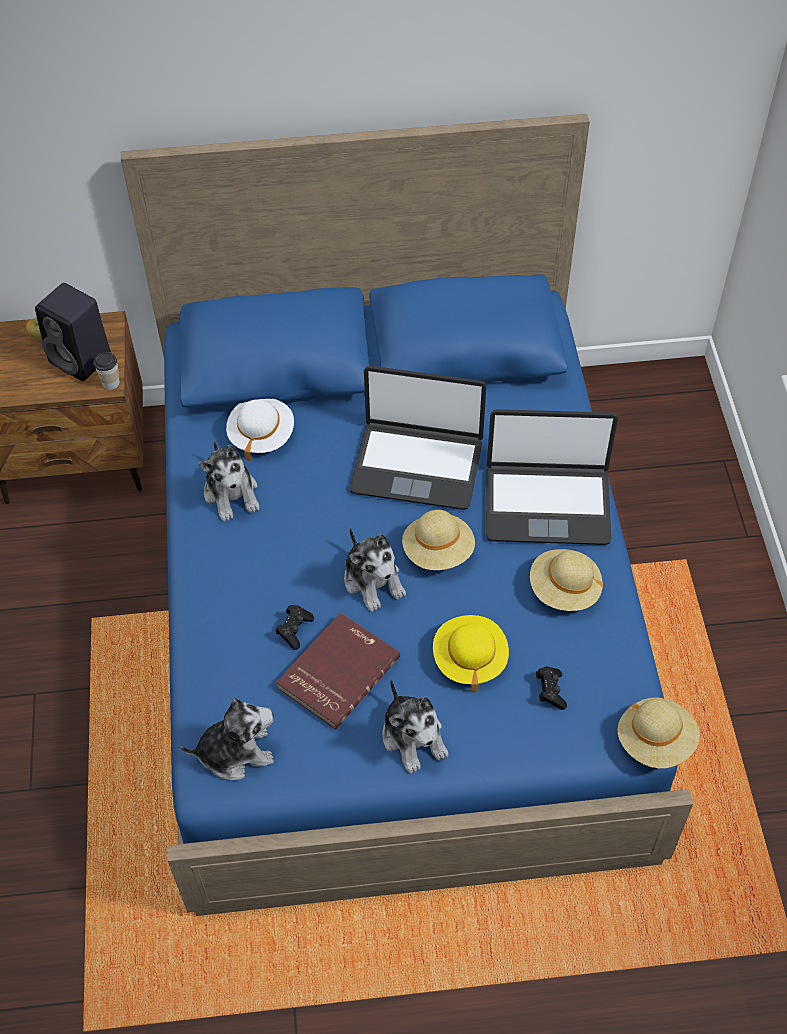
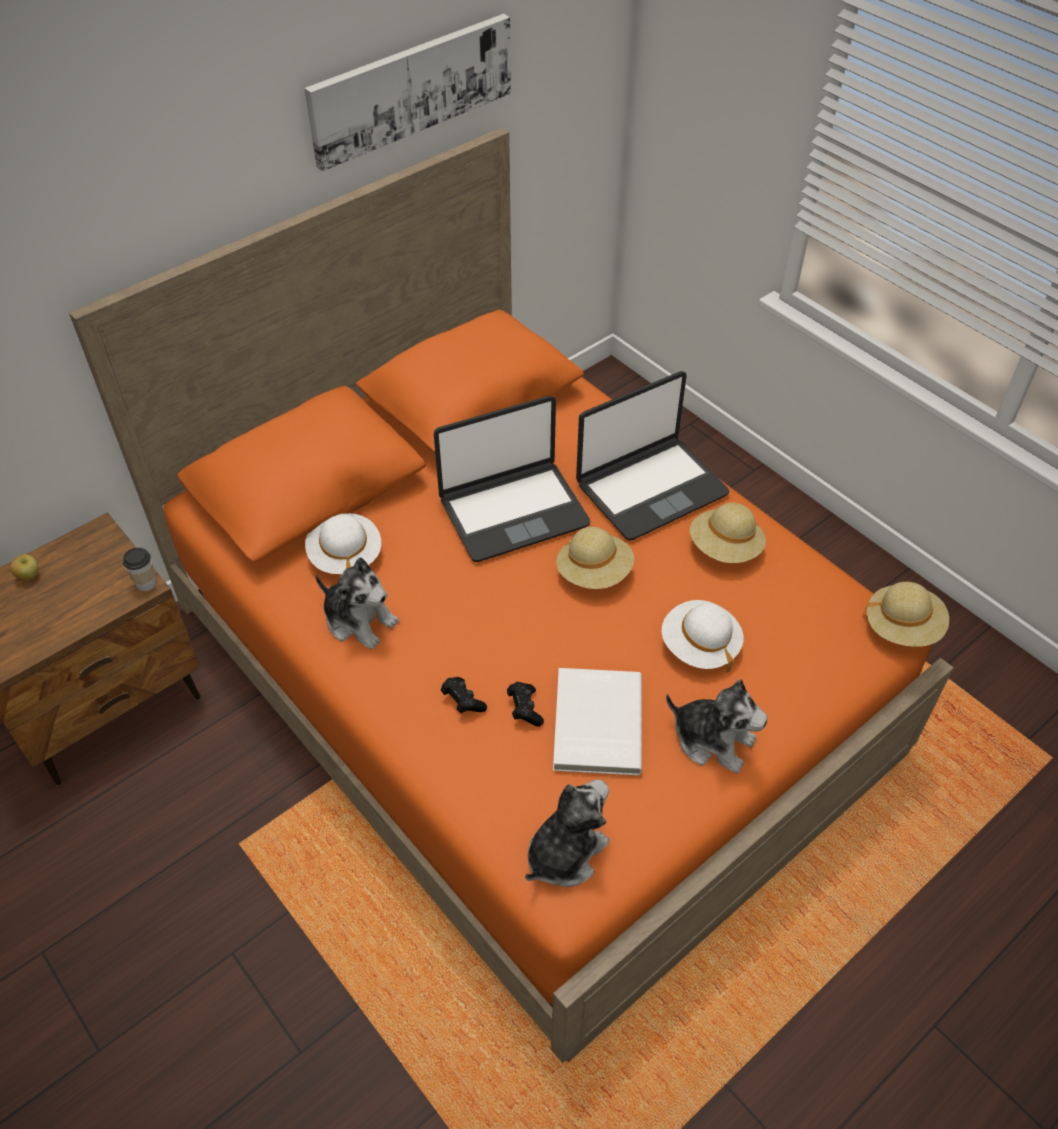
camera: 35 degrees left, 5 degrees down
black speaker [35,283,111,381] -> none
blue bed [121,114,693,916] -> orange bed [69,128,954,1063]
red book [276,613,400,729] -> white book [553,668,642,775]
plush toy [344,527,406,612] -> none
yellow hat [433,615,509,693] -> white hat [662,600,744,673]
black game controller [536,666,567,710] -> black game controller moved to [441,677,487,713]
none -> picture [304,14,511,171]

